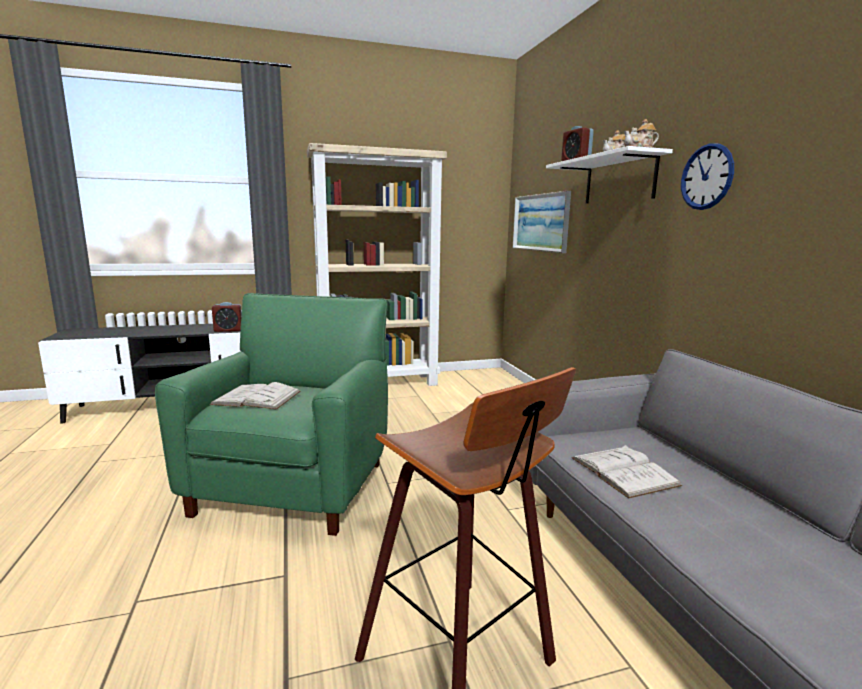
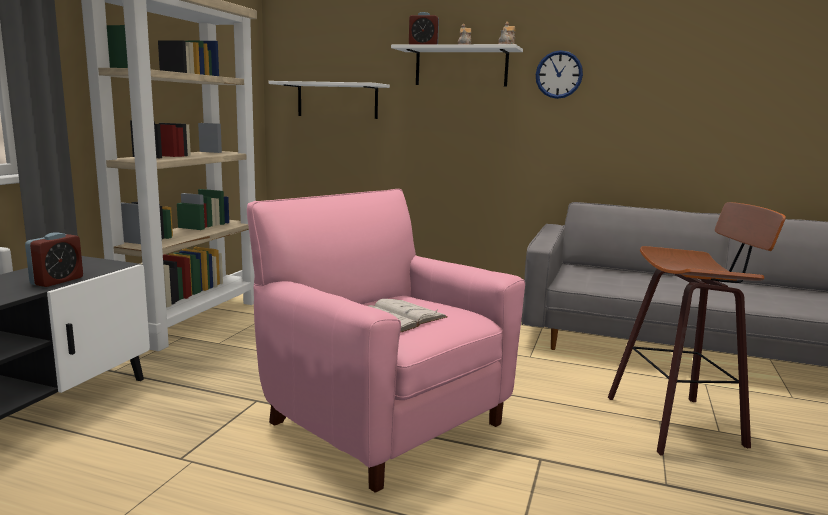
camera: 55 degrees left, 0 degrees up
green armchair [155,293,388,536] -> pink armchair [247,189,525,493]
picture [513,191,571,253] -> white shelf [268,81,390,119]
white book [571,445,683,498] -> none

